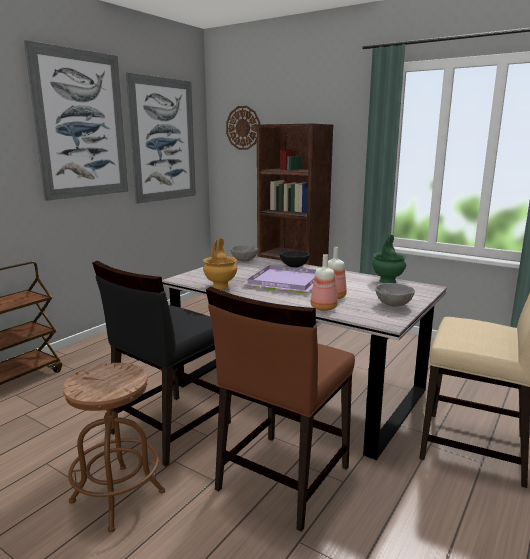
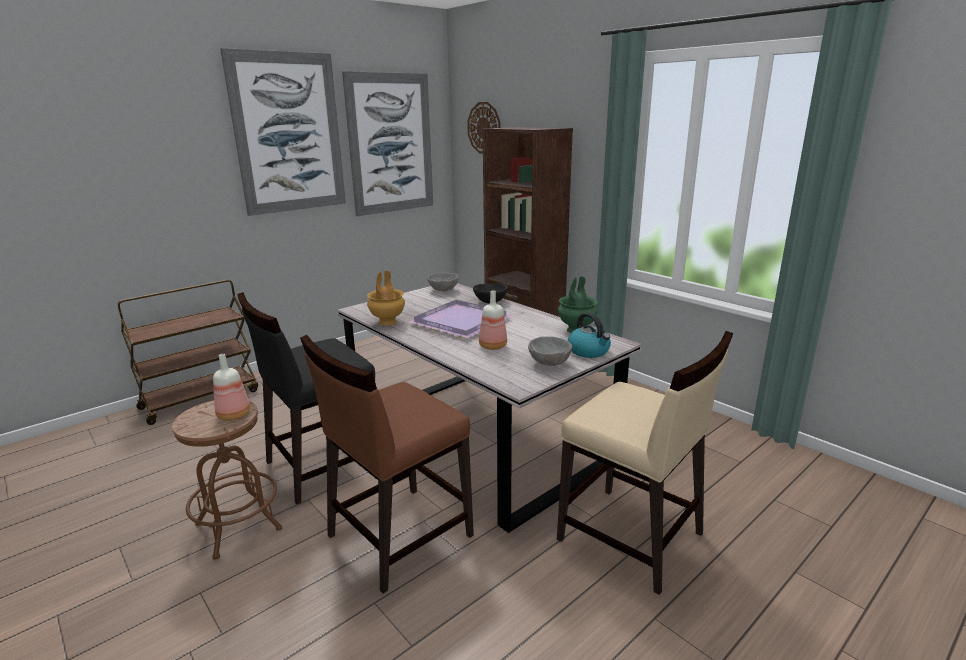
camera: 15 degrees right, 5 degrees up
bottle [311,254,338,311] -> bottle moved to [213,354,250,421]
none -> kettle [568,312,611,358]

